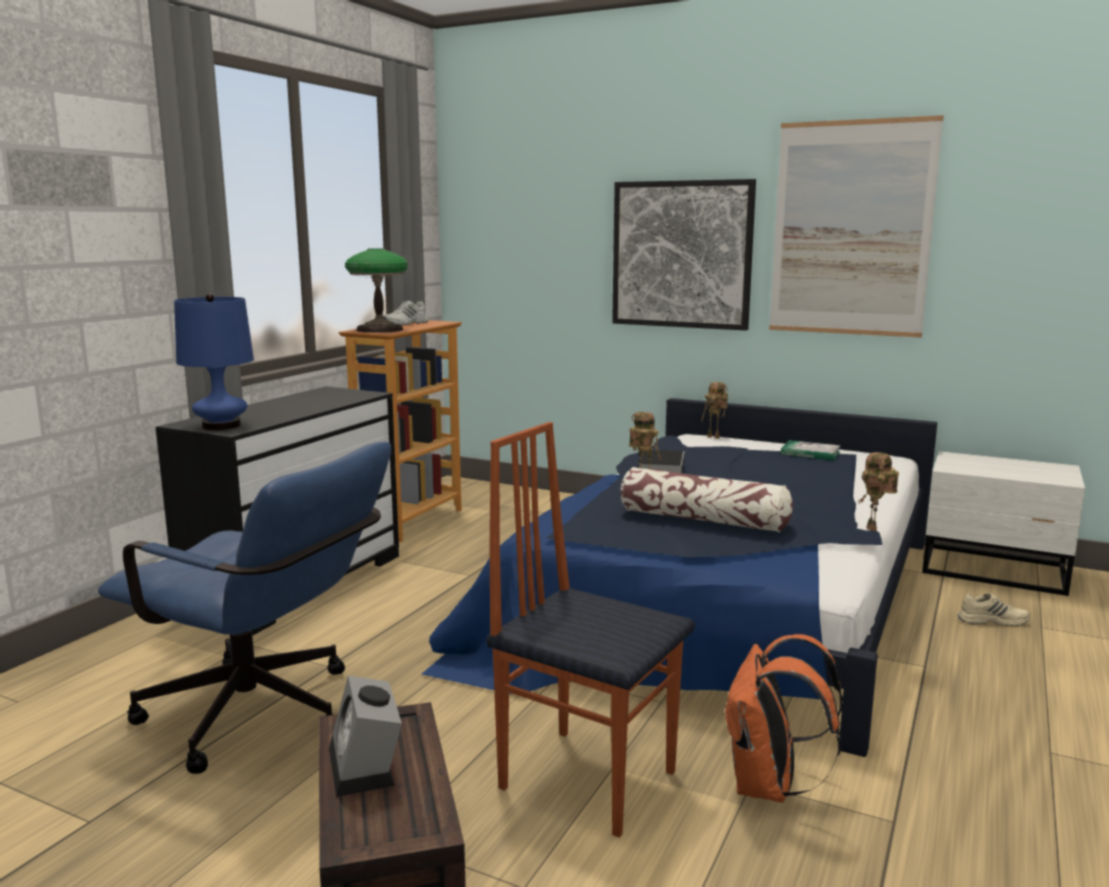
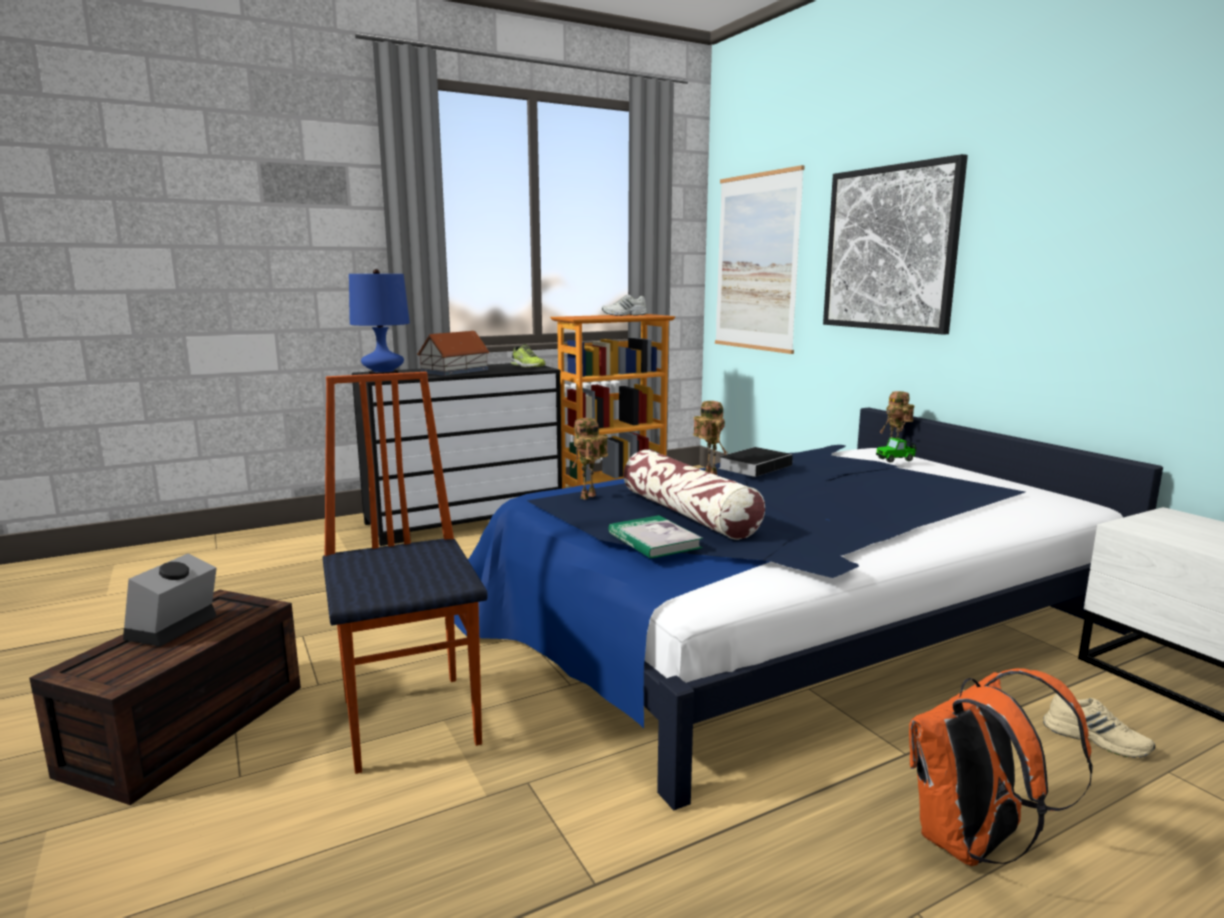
camera: 35 degrees right, 0 degrees up
blue office chair [98,442,391,774] -> none
table lamp [345,248,408,333] -> none
orange backpack [723,634,843,803] -> orange backpack moved to [909,668,1093,866]
picture [769,115,944,338] -> picture moved to [715,165,805,354]
book [781,440,841,461] -> book moved to [608,515,703,559]
toy robot [858,452,899,531] -> toy robot moved to [572,418,608,500]
none -> toy house [417,331,490,376]
none -> shoe [511,344,546,367]
none -> toy car [876,437,916,463]

